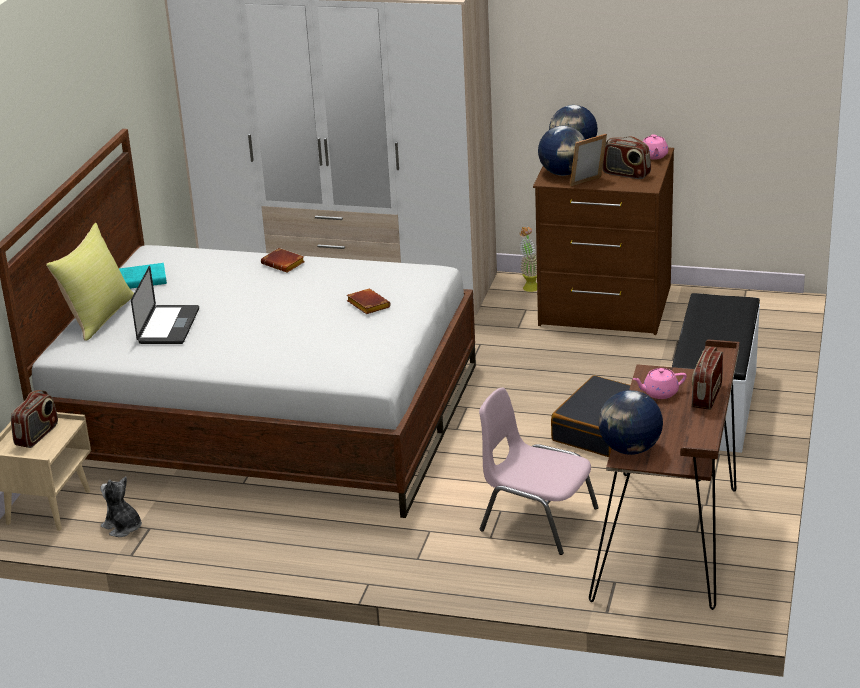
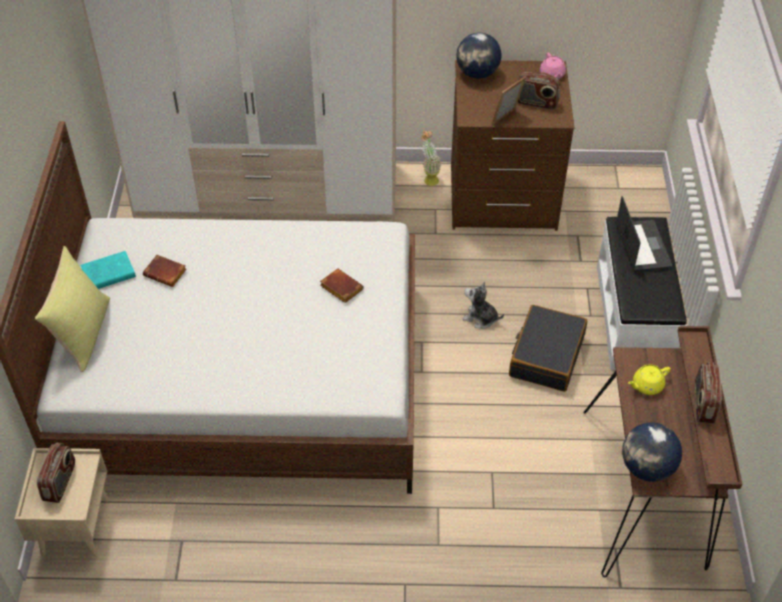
camera: 15 degrees left, 20 degrees up
plush toy [100,476,142,537] -> plush toy moved to [463,281,504,329]
laptop [131,266,199,344] -> laptop moved to [616,196,672,272]
brown book [261,248,305,273] -> brown book moved to [143,255,186,287]
pink chair [479,387,599,555] -> none
globe [538,126,585,176] -> none
pink teapot [633,368,686,399] -> yellow teapot [628,364,671,395]

